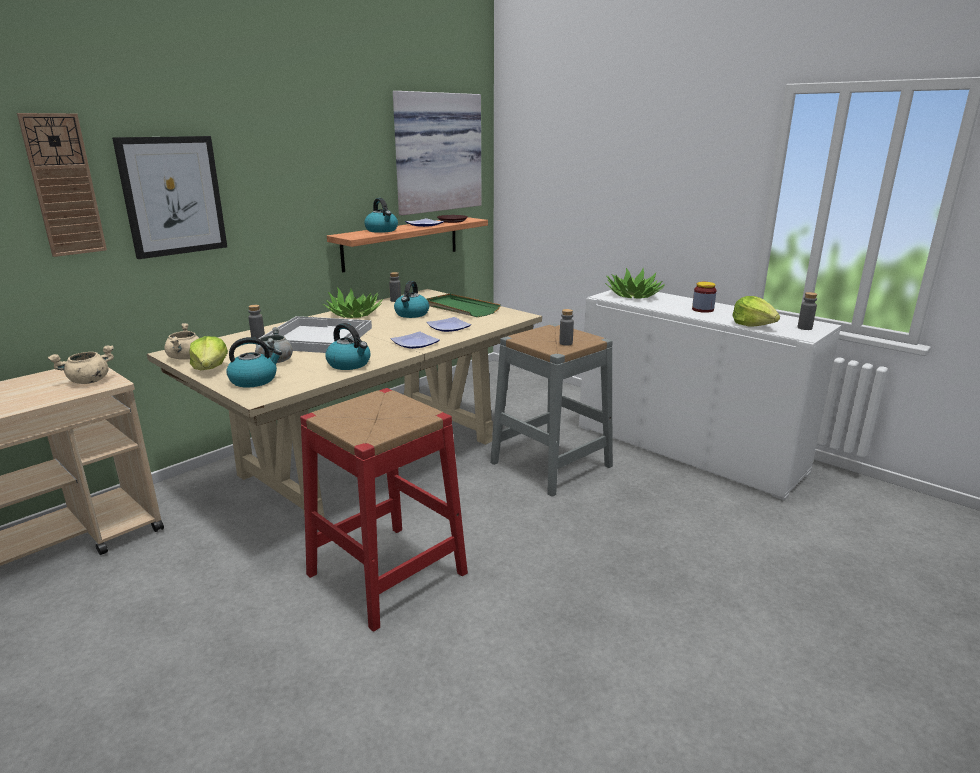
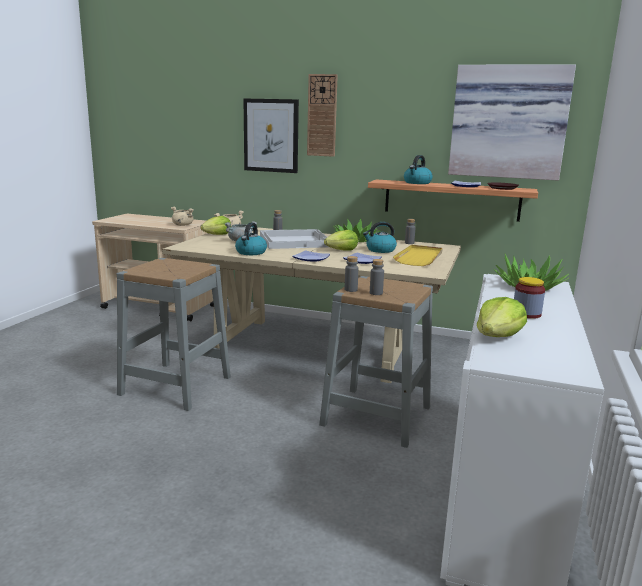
camera: 65 degrees right, 5 degrees down
wall clock [17,113,107,257] -> wall clock moved to [307,74,338,157]
kettle [226,337,282,387] -> none
red stool [300,388,468,632] -> grey stool [117,258,231,411]
green tray [427,294,501,317] -> yellow tray [393,245,443,266]
grey bottle [798,292,817,330] -> grey bottle moved to [345,256,359,292]
none -> lettuce [324,230,358,250]

